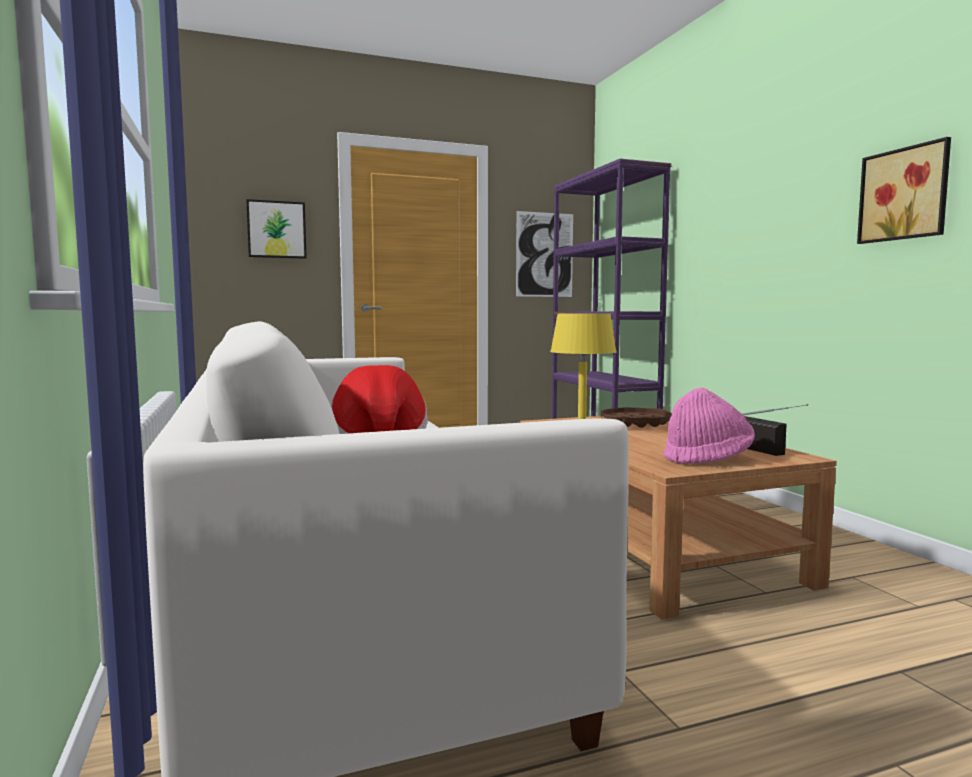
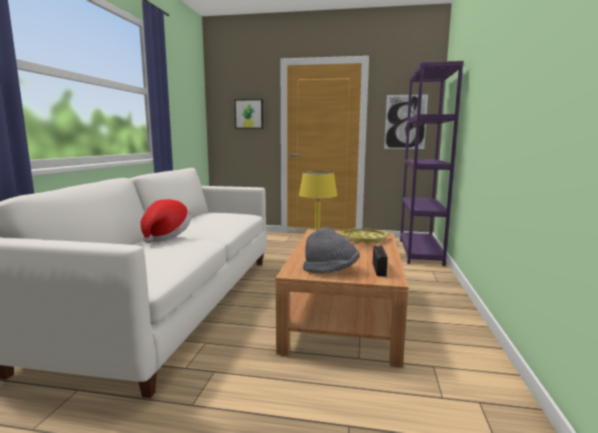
camera: 30 degrees right, 5 degrees up
brown tray [601,408,672,428] -> yellow tray [339,228,390,244]
pink hat [664,388,755,464] -> grey hat [303,227,360,273]
picture [857,137,951,244] -> none

